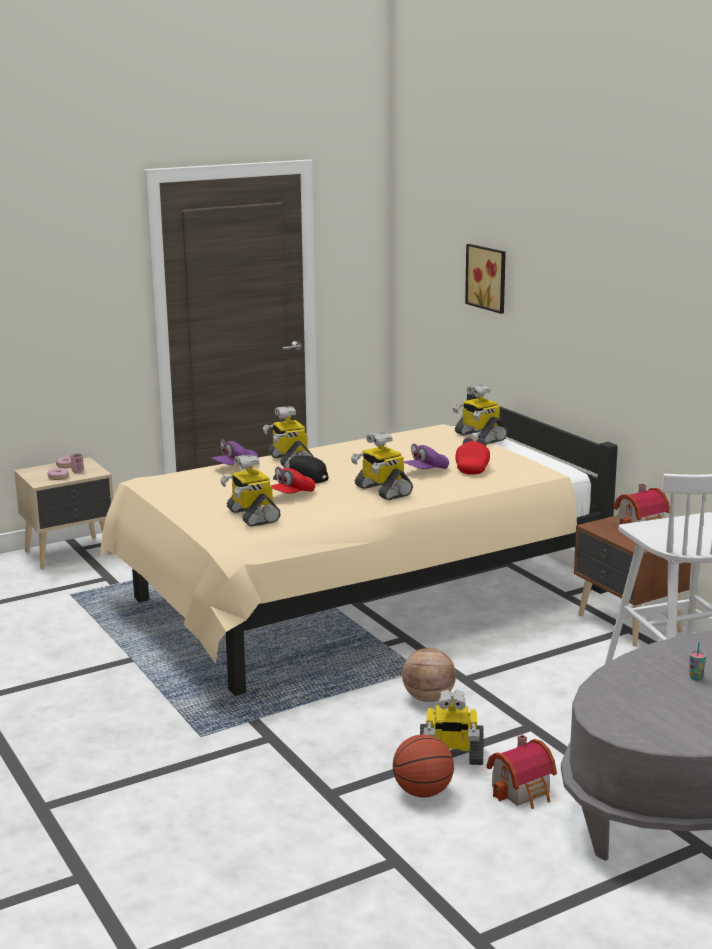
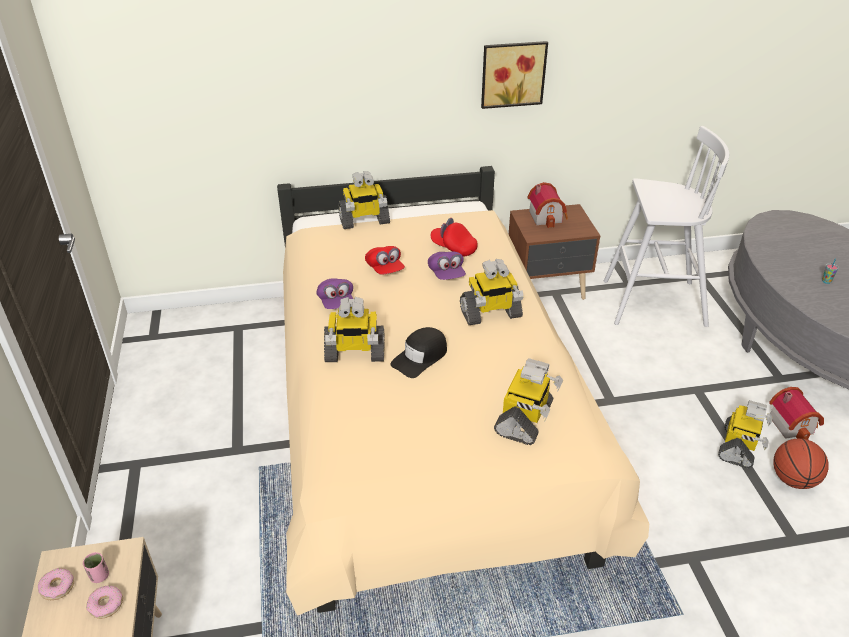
camera: 70 degrees left, 20 degrees up
purple cap [212,439,259,465] -> purple cap moved to [316,279,353,309]
toy robot [220,454,281,527] -> toy robot turned 60 degrees counterclockwise [494,358,563,445]
red cap [271,467,315,494] -> red cap moved to [365,246,405,274]
basketball [402,648,456,702] -> none
picture [465,244,506,314] -> picture moved to [481,41,548,109]

